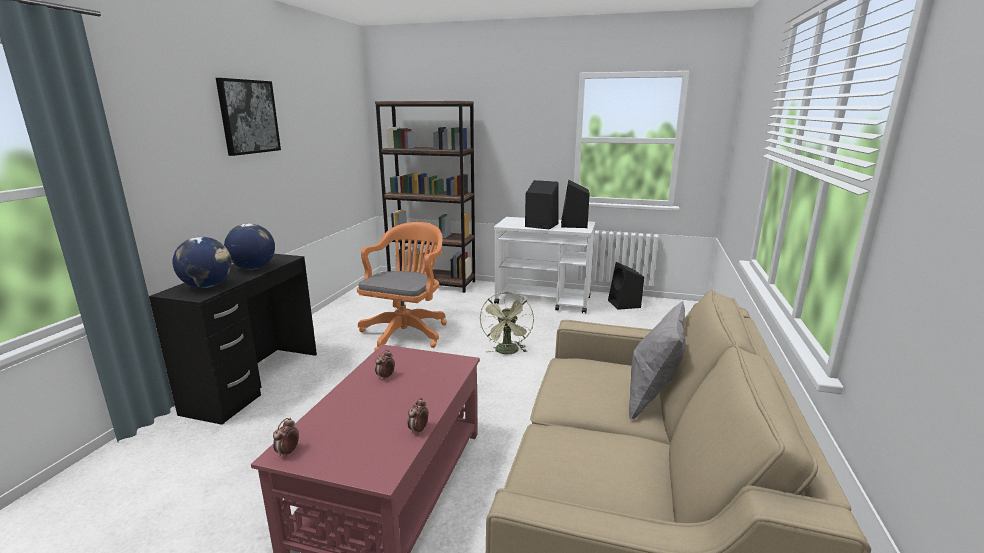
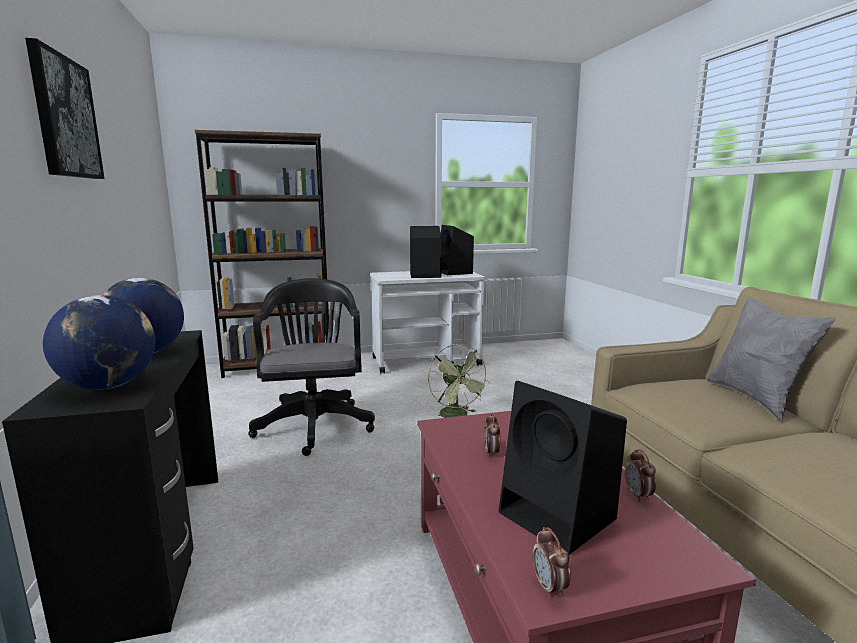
camera: 30 degrees left, 5 degrees down
orange office chair [357,222,447,350] -> black office chair [248,278,375,456]
black speaker [608,262,644,310] -> black speaker moved to [499,381,627,555]

